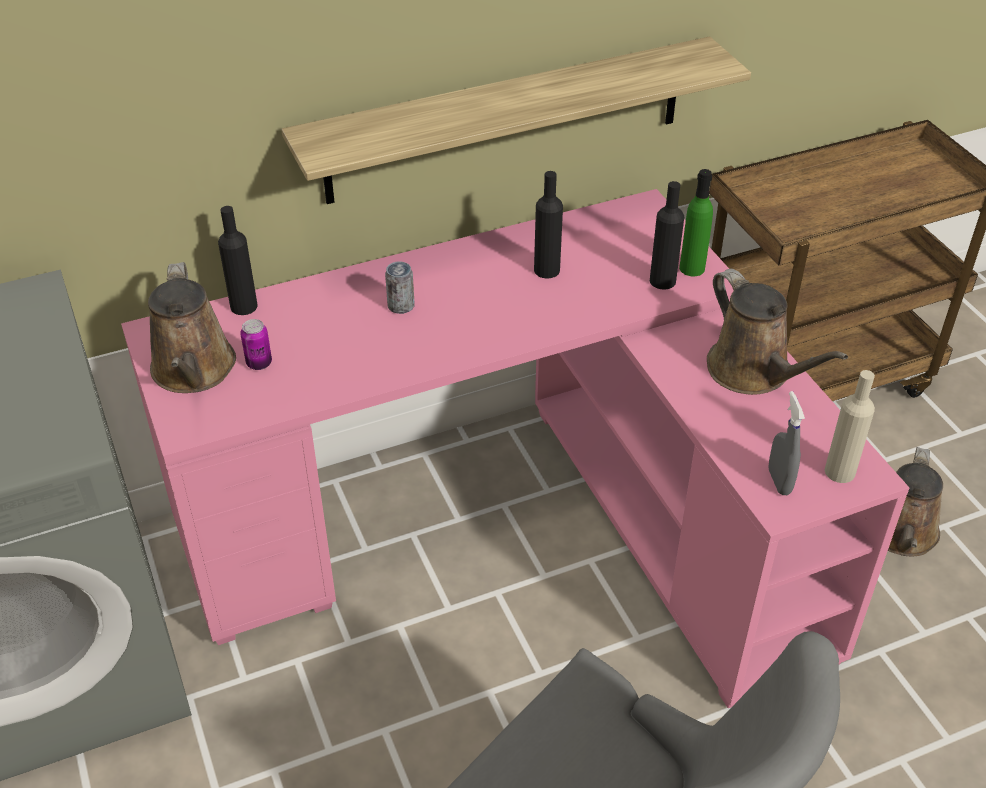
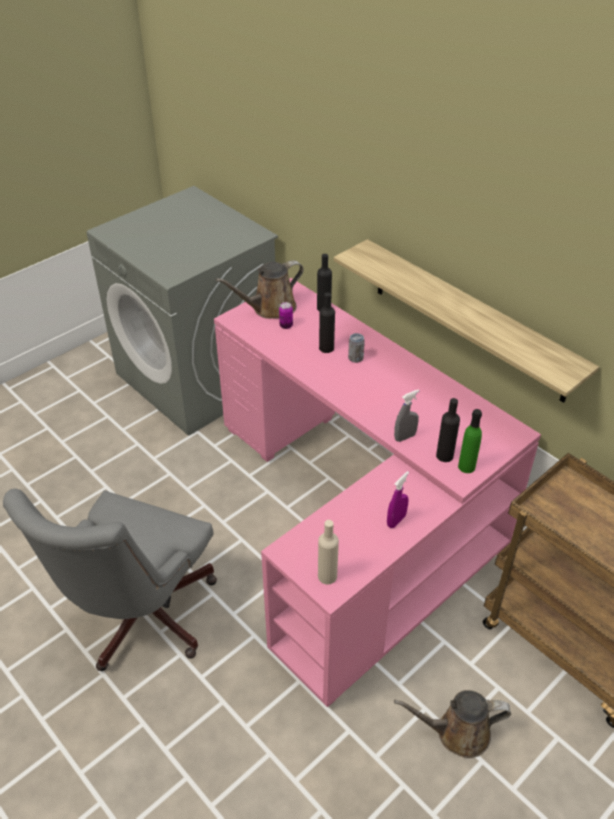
camera: 70 degrees right, 0 degrees up
black bottle [534,171,563,279] -> black bottle moved to [319,292,335,353]
brown watering can [707,269,848,395] -> purple spray bottle [387,471,409,528]
grey spray bottle [768,391,805,495] -> grey spray bottle moved to [394,389,419,442]

